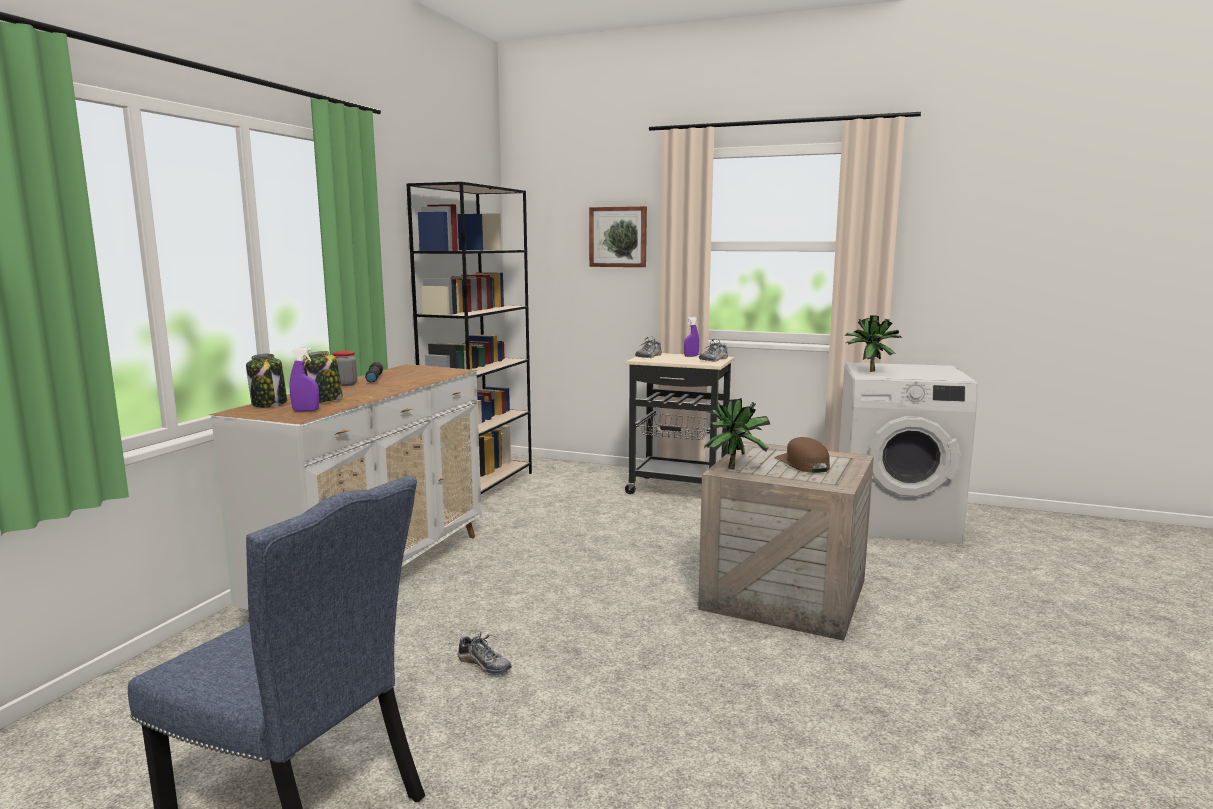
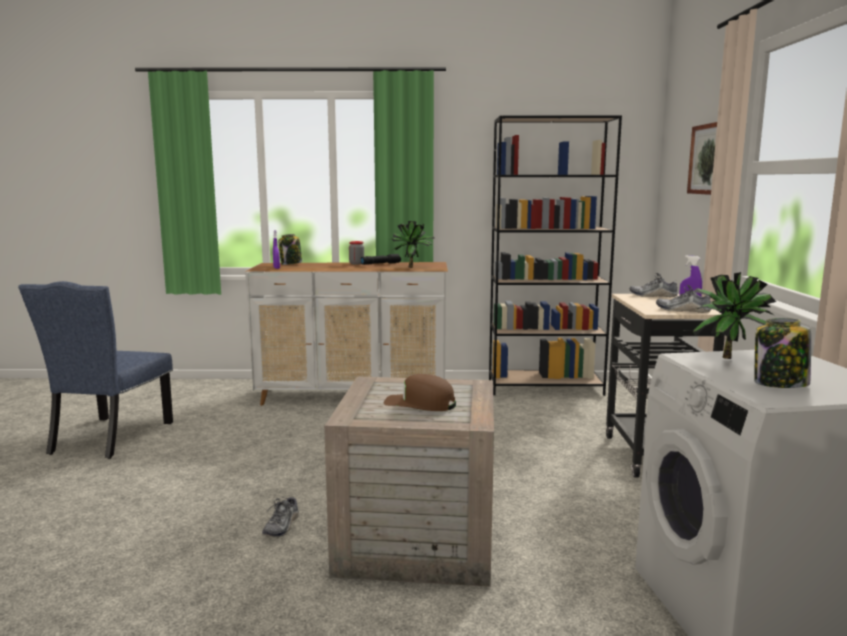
camera: 70 degrees right, 0 degrees up
jar [303,351,343,403] -> jar moved to [755,318,811,388]
shoe [458,632,512,675] -> shoe moved to [262,497,299,537]
potted plant [704,398,770,470] -> potted plant moved to [392,221,434,268]
brown cap [774,437,830,473] -> brown cap turned 120 degrees counterclockwise [384,374,456,411]

